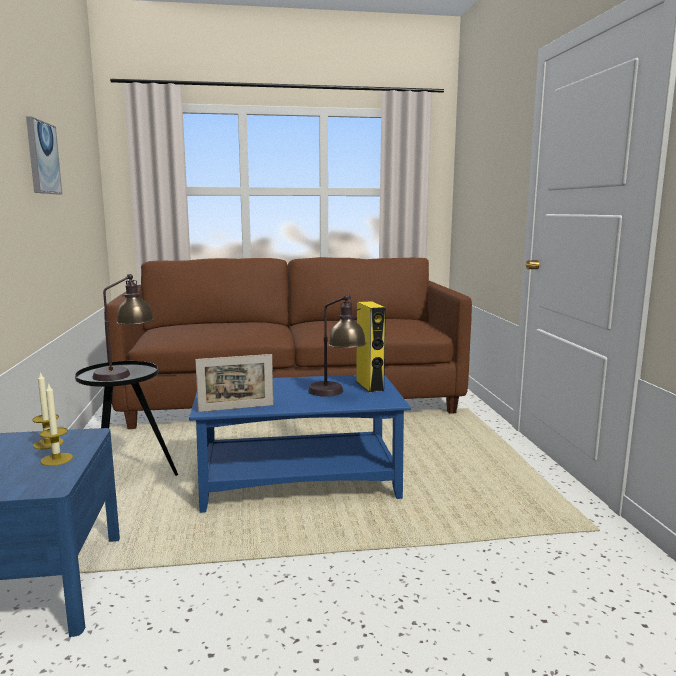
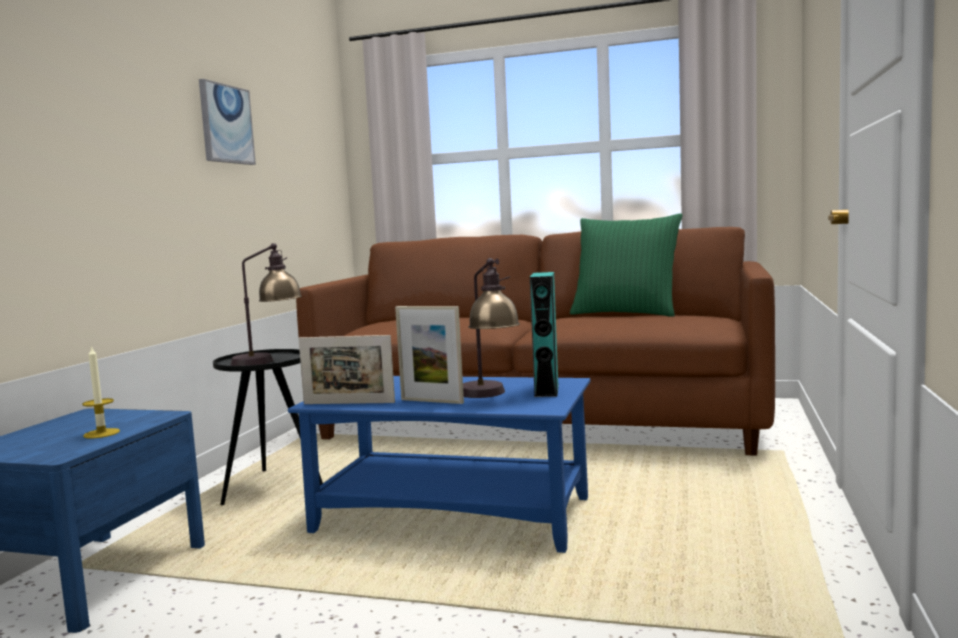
camera: 25 degrees right, 5 degrees down
candle [32,371,64,449] -> none
yellow speaker [356,301,386,393] -> turquoise speaker [530,272,559,397]
none -> picture frame [395,306,464,404]
none -> green pillow [570,213,682,317]

